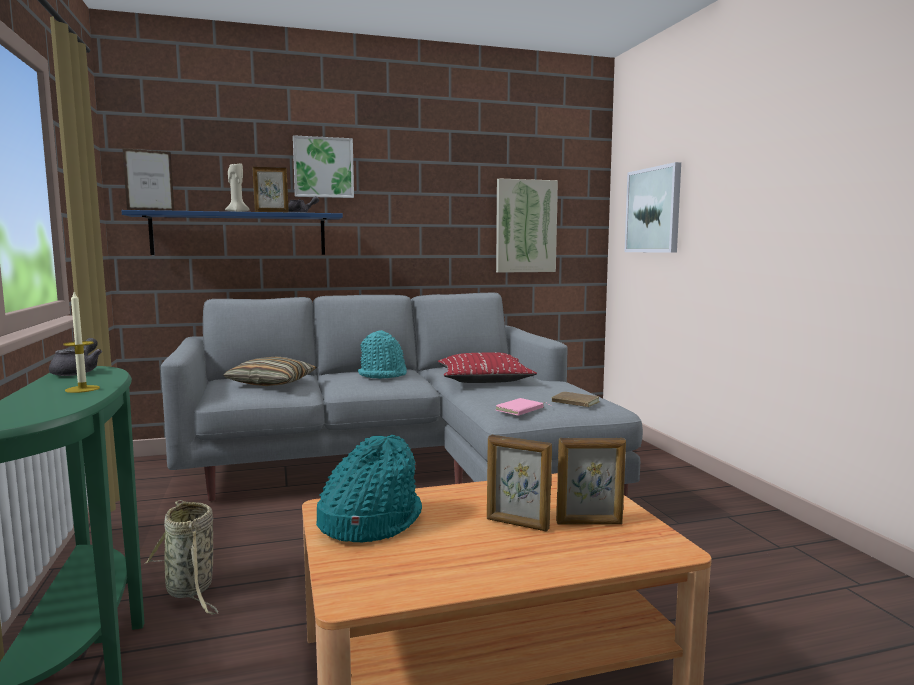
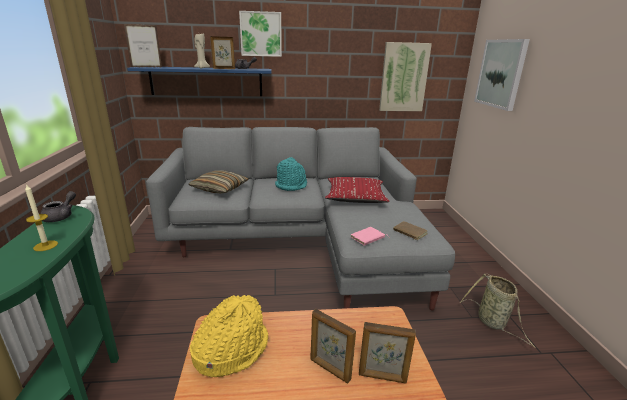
camera: 10 degrees right, 15 degrees up
basket [144,500,218,615] -> basket moved to [460,274,536,348]
turquoise hat [316,435,422,543] -> yellow hat [190,295,268,377]

